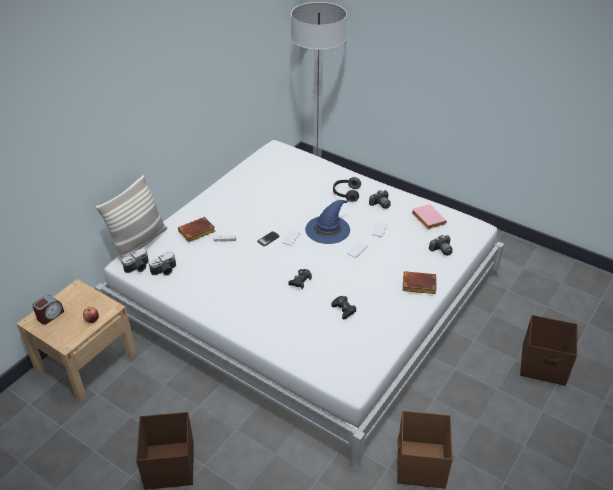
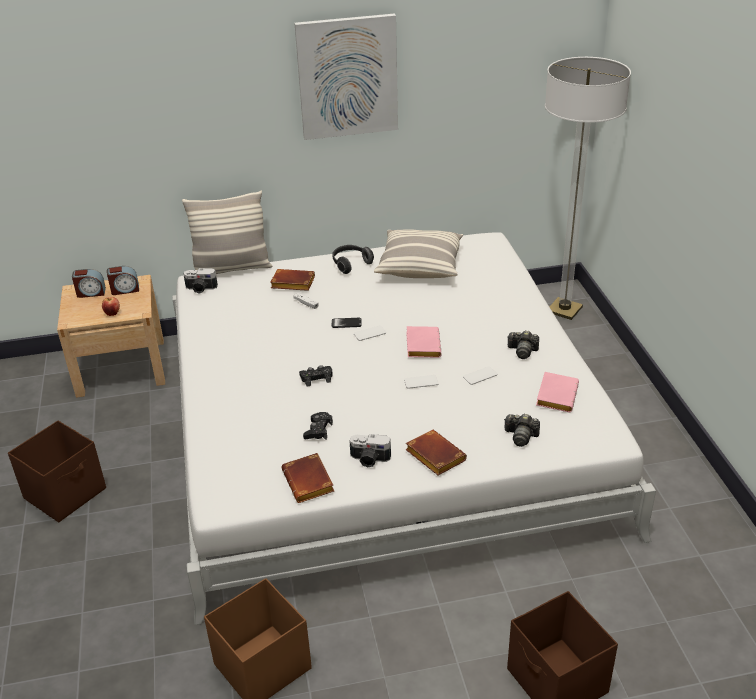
camera: 45 degrees right, 5 degrees down
camera [149,252,176,276] -> camera moved to [350,434,391,467]
blue hat [305,199,351,244] -> pink book [406,326,441,358]
headphones [333,177,361,202] -> headphones moved to [332,245,374,274]
none -> alarm clock [107,266,139,295]
none -> brown book [281,453,334,503]
none -> picture [294,14,398,140]
none -> pillow [374,229,463,278]

